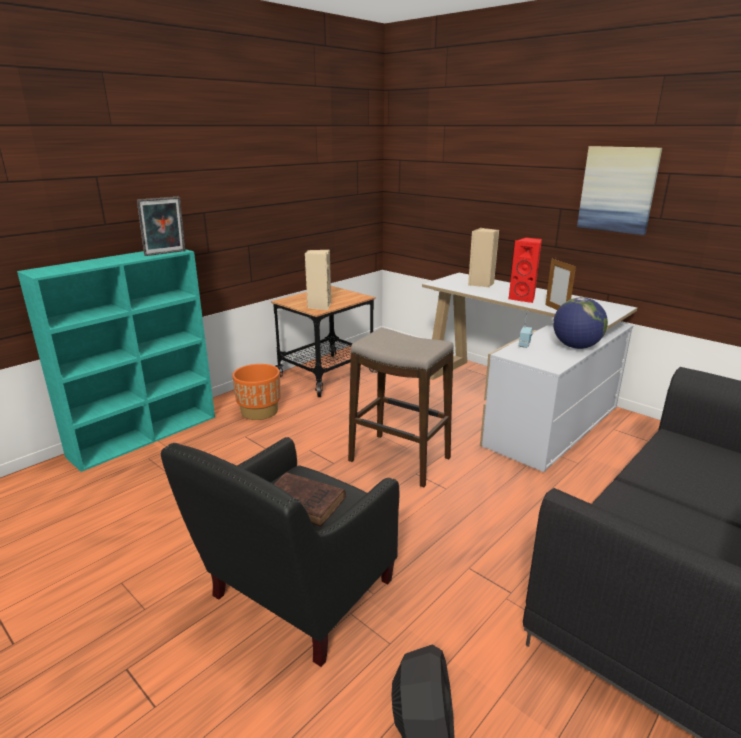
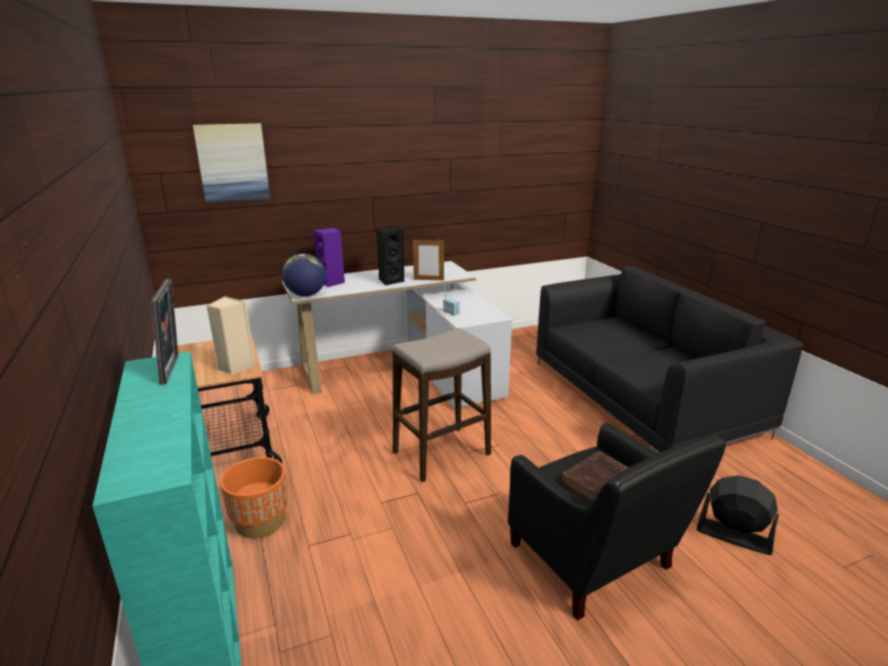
camera: 65 degrees left, 0 degrees up
beige speaker [468,228,499,287] -> purple speaker [314,228,345,287]
red speaker [508,237,542,303] -> black speaker [376,226,404,286]
globe [553,297,608,349] -> globe moved to [282,253,326,296]
picture [577,146,662,235] -> picture moved to [193,123,270,203]

